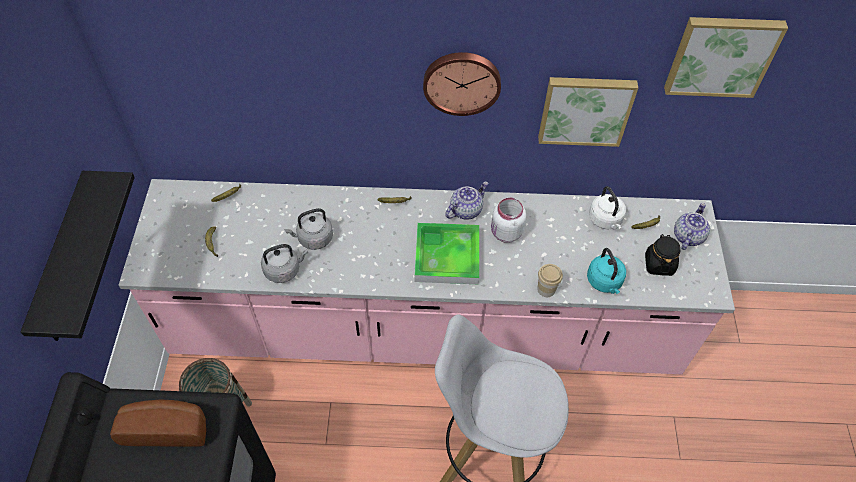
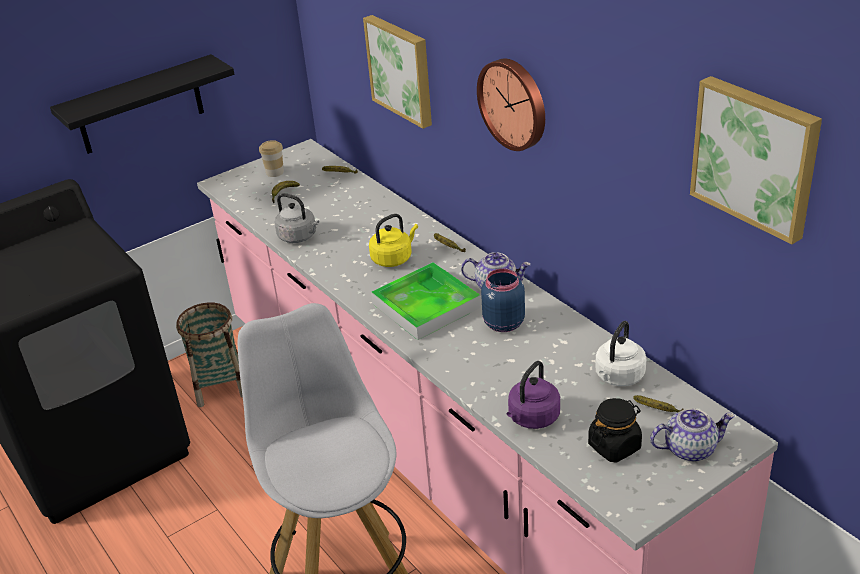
camera: 55 degrees right, 20 degrees down
bread [110,399,206,447] -> none
grey kettle [285,208,333,250] -> none
white jar [491,198,526,243] -> blue jar [481,269,525,332]
cup [537,264,563,297] -> cup moved to [259,140,284,177]
picture [538,77,638,147] -> picture moved to [363,15,432,129]
turquoise kettle [587,248,626,294] -> purple kettle [507,361,560,429]
none -> yellow kettle [369,214,418,267]

